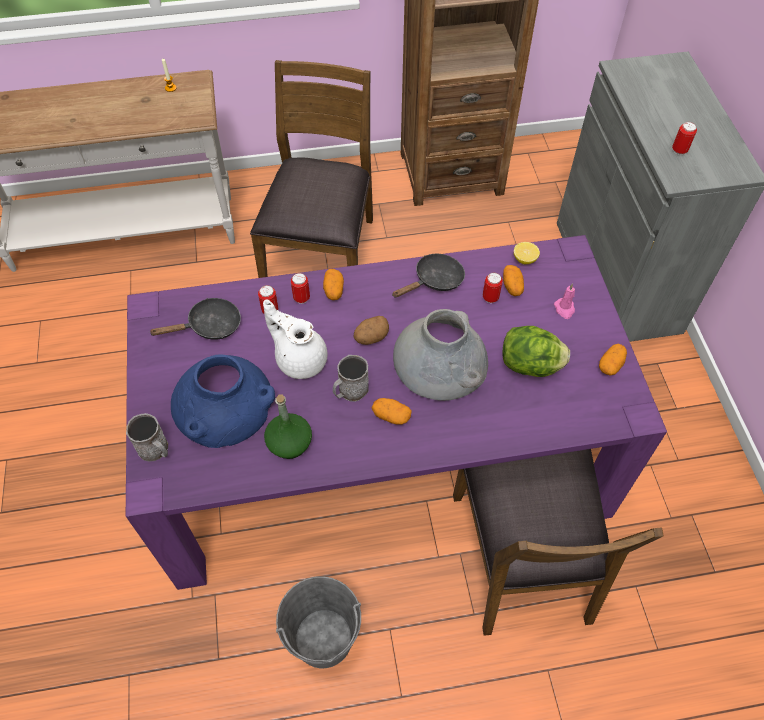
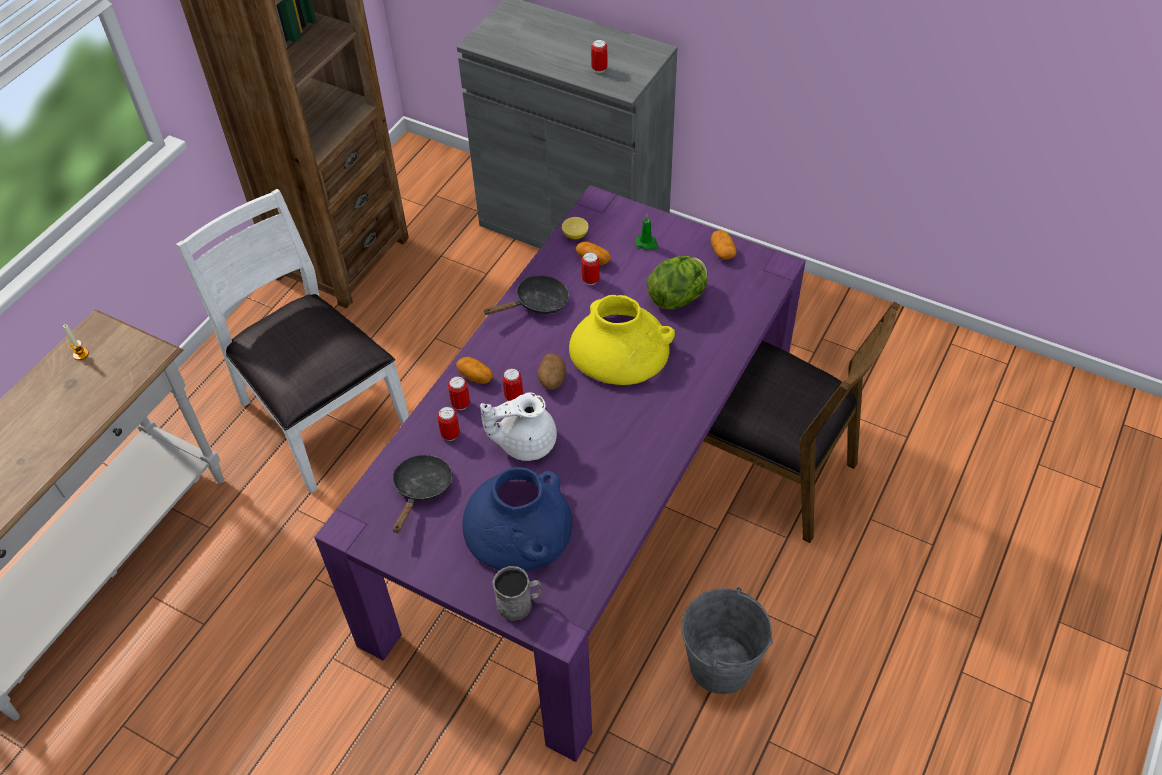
camera: 50 degrees left, 5 degrees down
brown chair [250,60,373,278] -> white chair [176,189,409,494]
green bottle [264,395,312,459] -> none
grey mug [333,355,369,402] -> none
potato [371,398,412,425] -> none
black frying pan [392,253,465,298] -> black frying pan turned 60 degrees clockwise [483,275,569,315]
grey vase [393,309,488,401] -> yellow vase [569,295,675,385]
pink candle [554,283,575,319] -> green candle [635,215,658,250]
none -> can [502,368,523,401]

